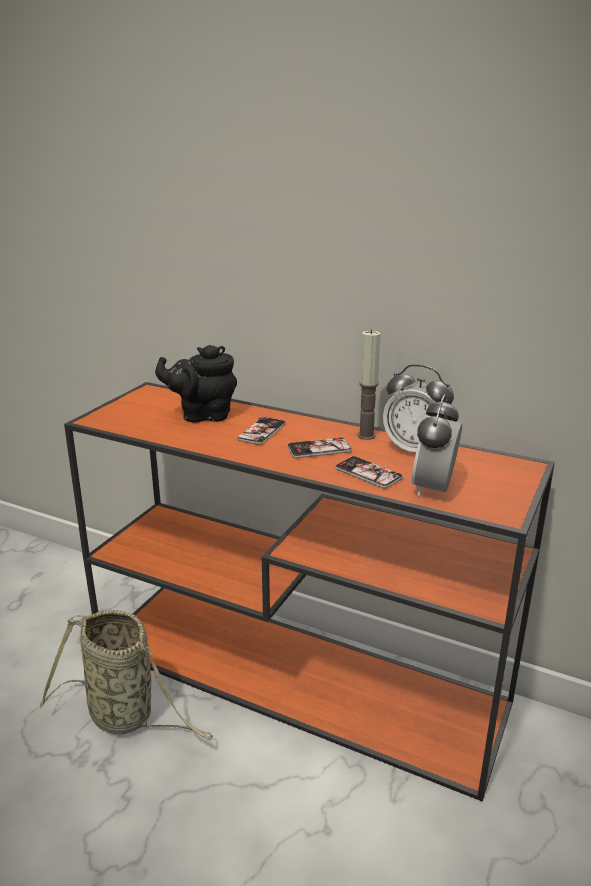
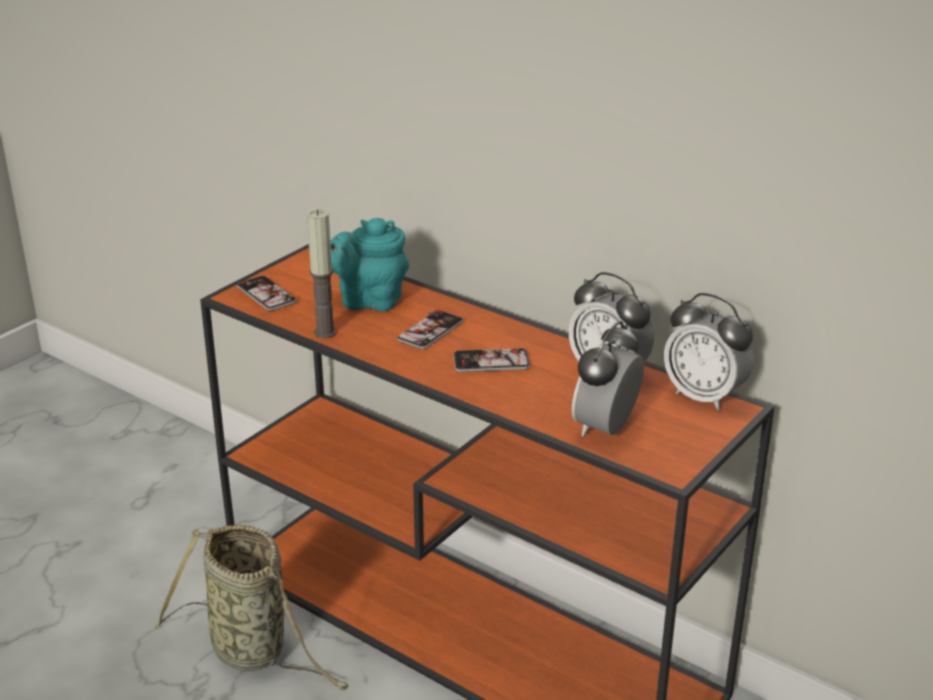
camera: 10 degrees right, 5 degrees up
black teapot [155,345,237,423] -> turquoise teapot [330,218,409,311]
phone [335,456,403,488] -> phone moved to [237,275,297,311]
candle [357,330,380,440] -> candle moved to [307,209,337,338]
none -> alarm clock [664,293,754,411]

